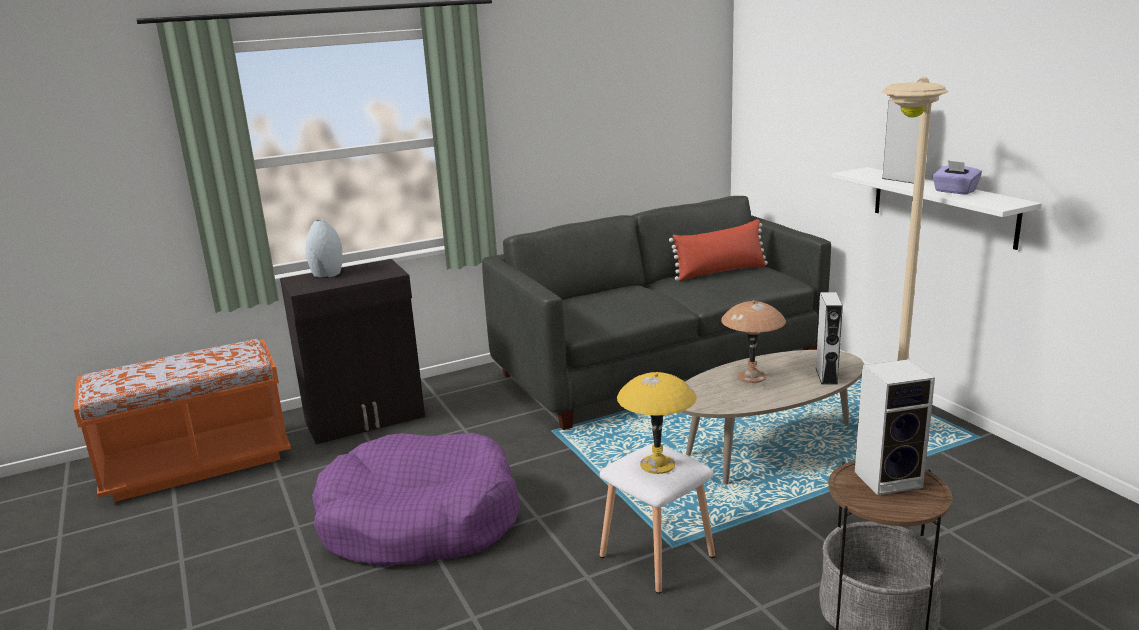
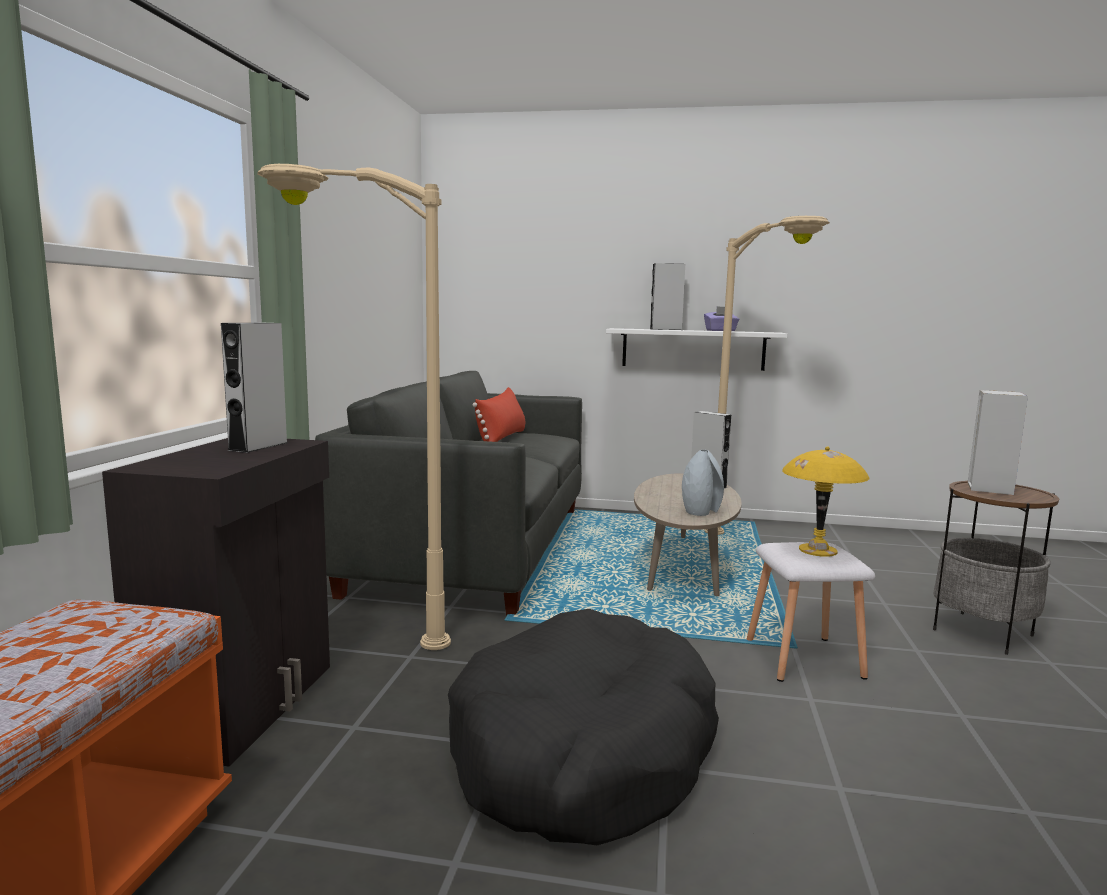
camera: 55 degrees left, 10 degrees down
grey vase [306,219,343,277] -> grey vase moved to [682,450,724,516]
purple dog bed [312,433,520,567] -> black dog bed [448,609,719,845]
brown table lamp [721,300,786,383] -> none
none -> grey speaker [221,323,287,453]
none -> beige floor lamp [257,164,451,650]

